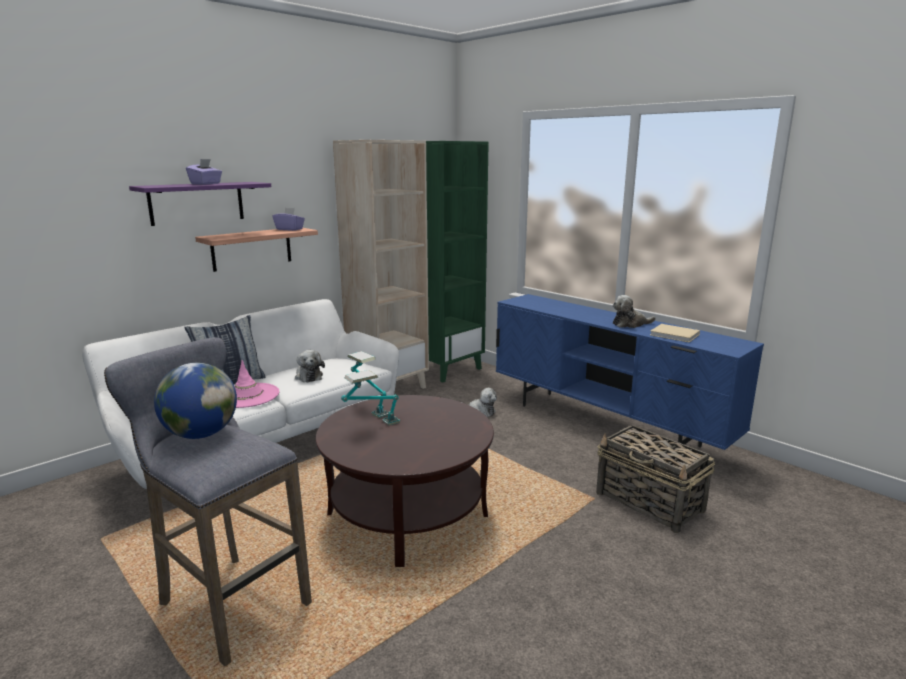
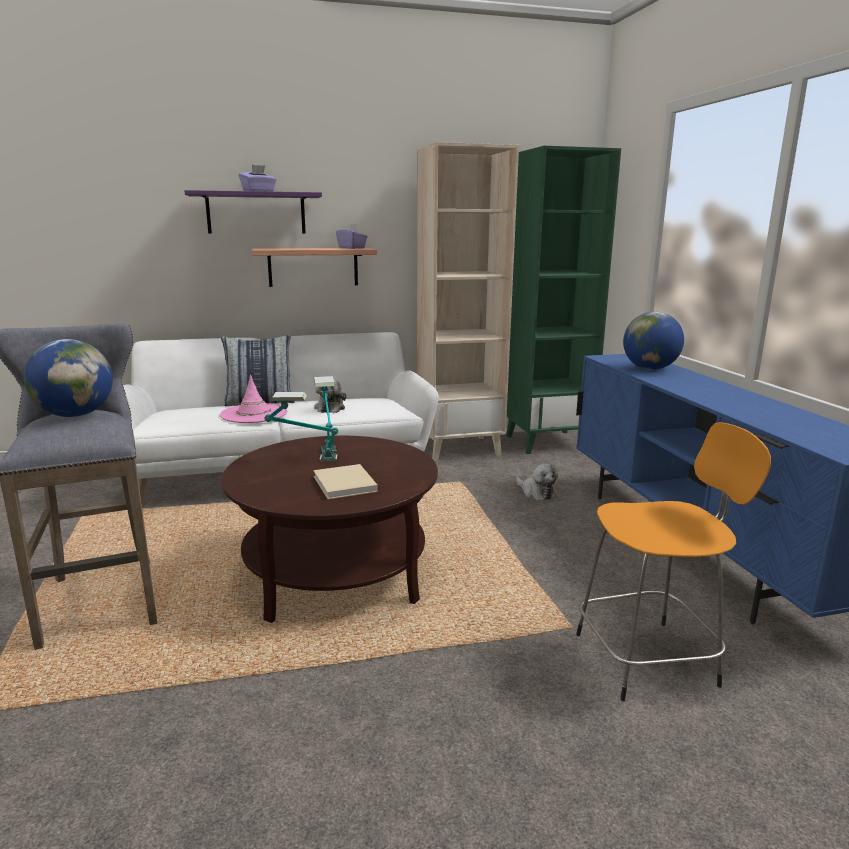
camera: 30 degrees right, 0 degrees up
basket [596,425,715,533] -> orange stool [576,422,771,701]
plush toy [613,295,656,328] -> none
beige book [650,324,700,343] -> beige book moved to [313,464,378,499]
none -> globe [623,312,684,370]

